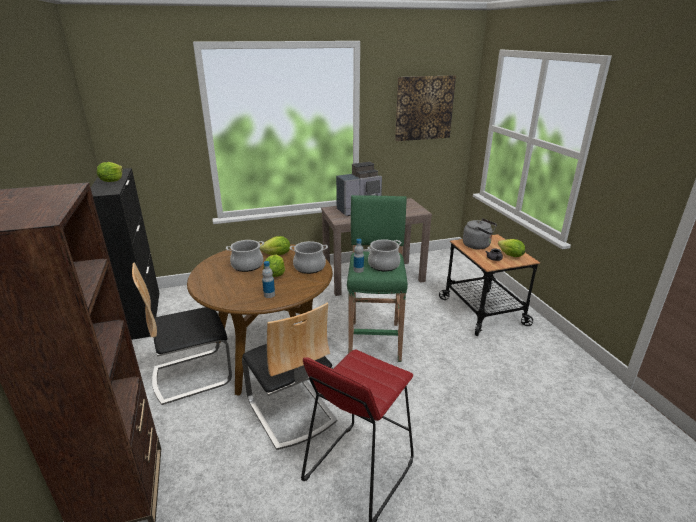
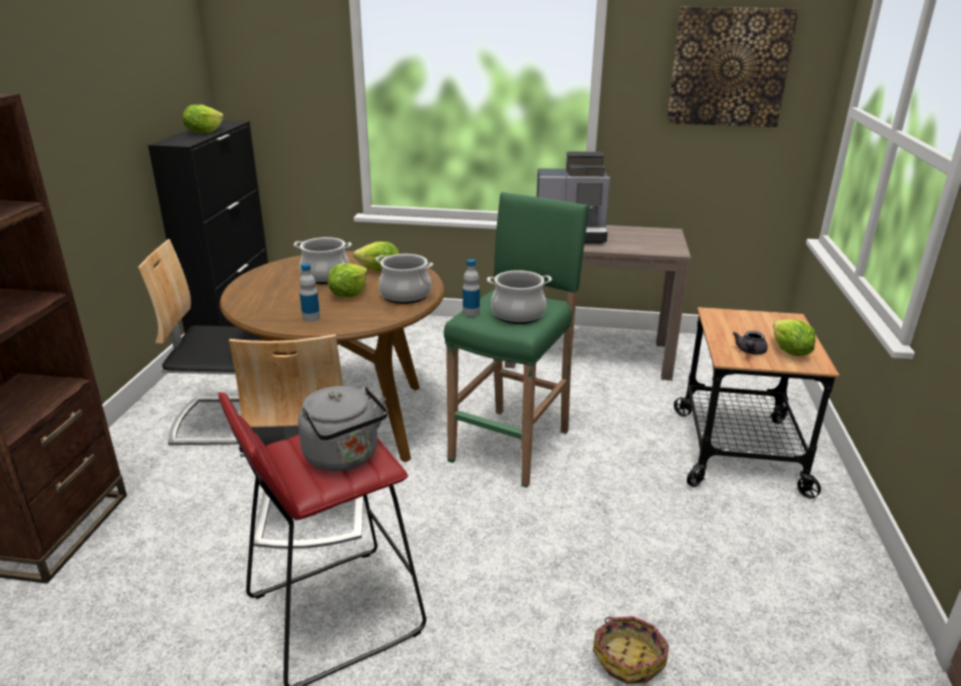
camera: 25 degrees right, 0 degrees up
grey kettle [463,218,497,249] -> grey kettle moved to [298,386,388,471]
none -> basket [593,616,669,684]

